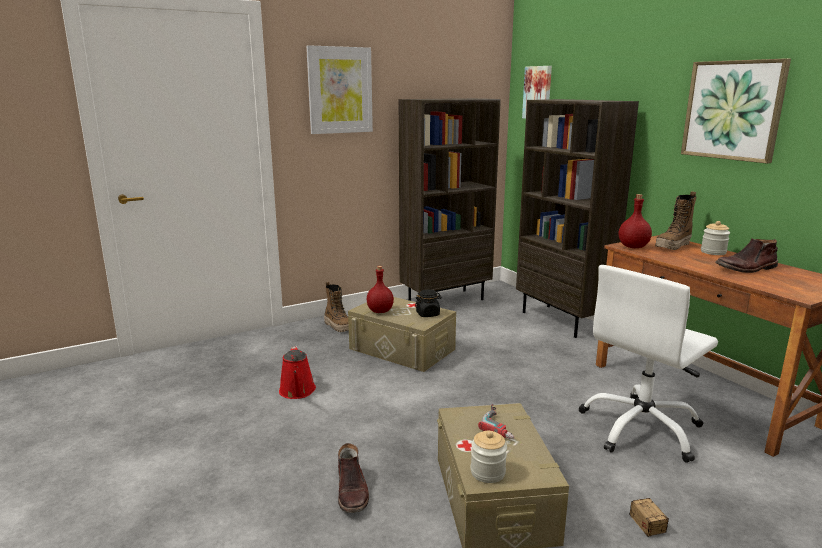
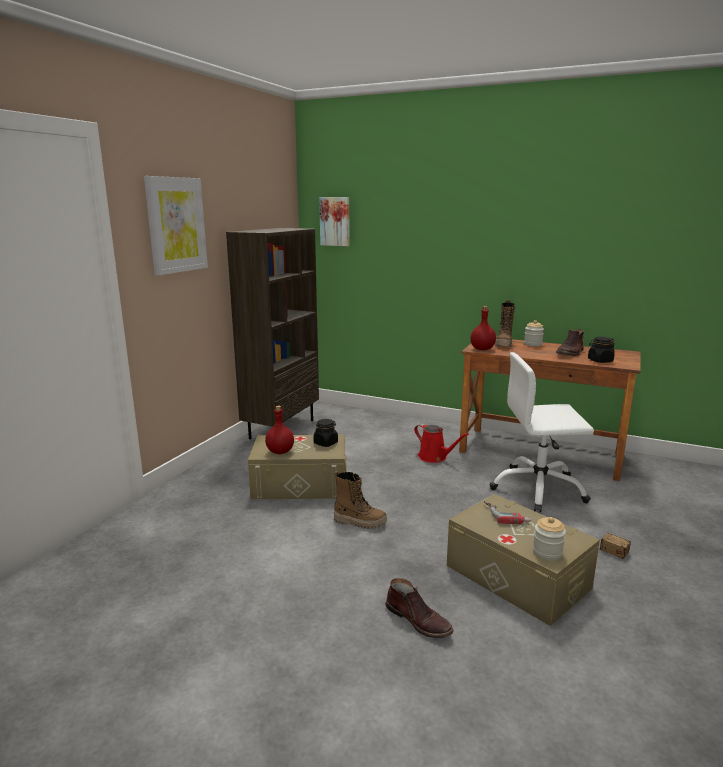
camera: 35 degrees left, 0 degrees up
red watering can [279,346,316,399] -> red watering can moved to [414,424,469,463]
boot [324,282,349,332] -> boot moved to [334,471,387,529]
brown bookcase [516,99,639,338] -> none
white office chair [579,265,718,463] -> white office chair turned 75 degrees clockwise [489,352,594,512]
picture [681,58,791,164] -> none
none -> black jar [588,337,615,363]

